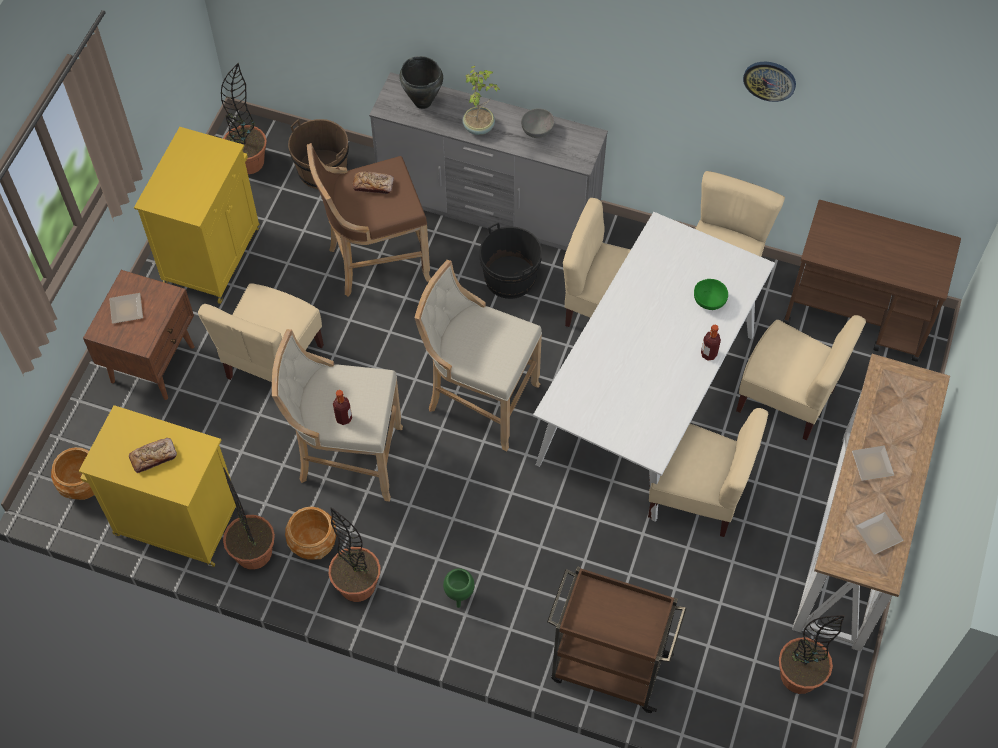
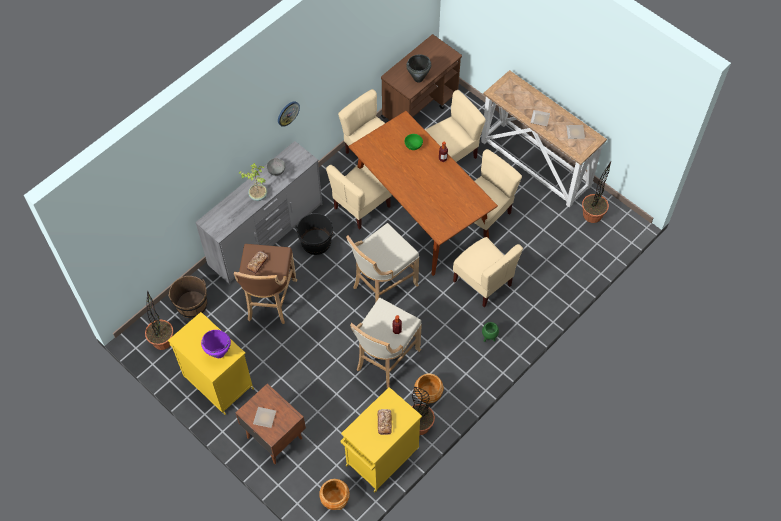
camera: 65 degrees left, 0 degrees up
beige chair [198,283,324,382] -> beige chair moved to [453,237,523,307]
potted plant [329,507,380,602] -> none
black cooking pot [399,56,443,109] -> black cooking pot moved to [406,54,431,83]
white dining table [533,212,775,522] -> brown dining table [348,111,498,276]
brown cart [547,566,687,713] -> none
wall clock [743,62,796,102] -> wall clock moved to [278,101,300,127]
none -> purple cooking pot [201,330,231,358]

